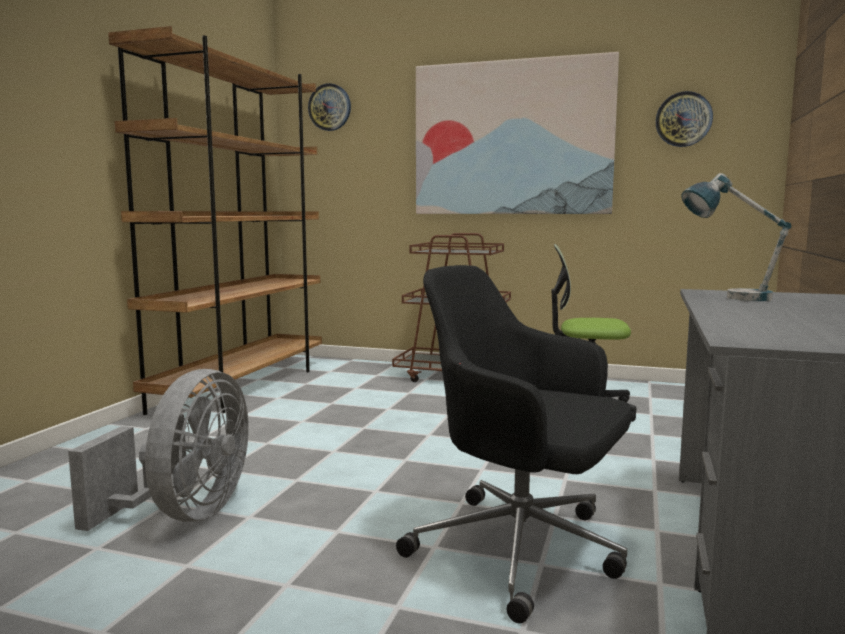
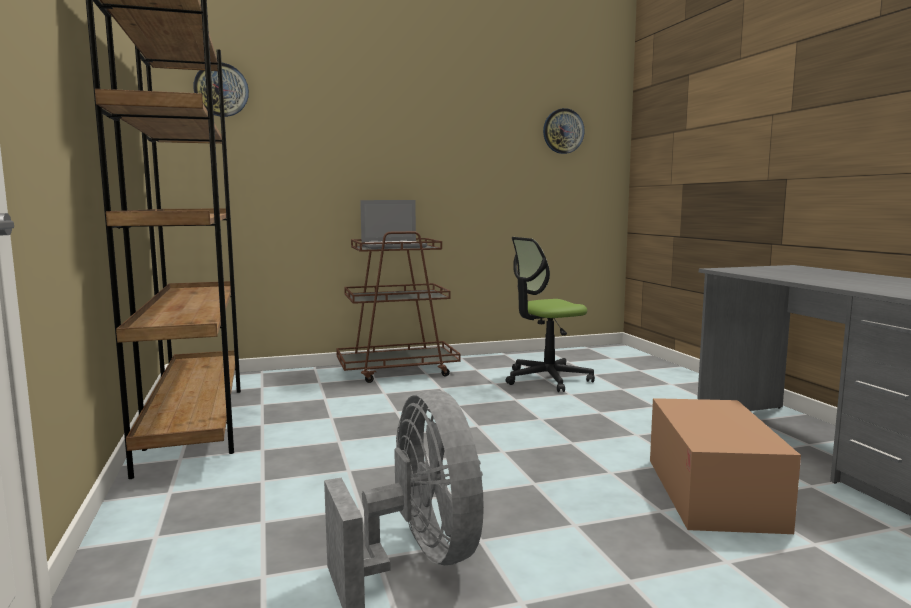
camera: 35 degrees left, 0 degrees up
black office chair [396,265,632,624] -> cardboard box [650,398,801,534]
picture [416,52,619,214] -> none
table lamp [681,173,791,301] -> none
none -> laptop [360,200,427,249]

